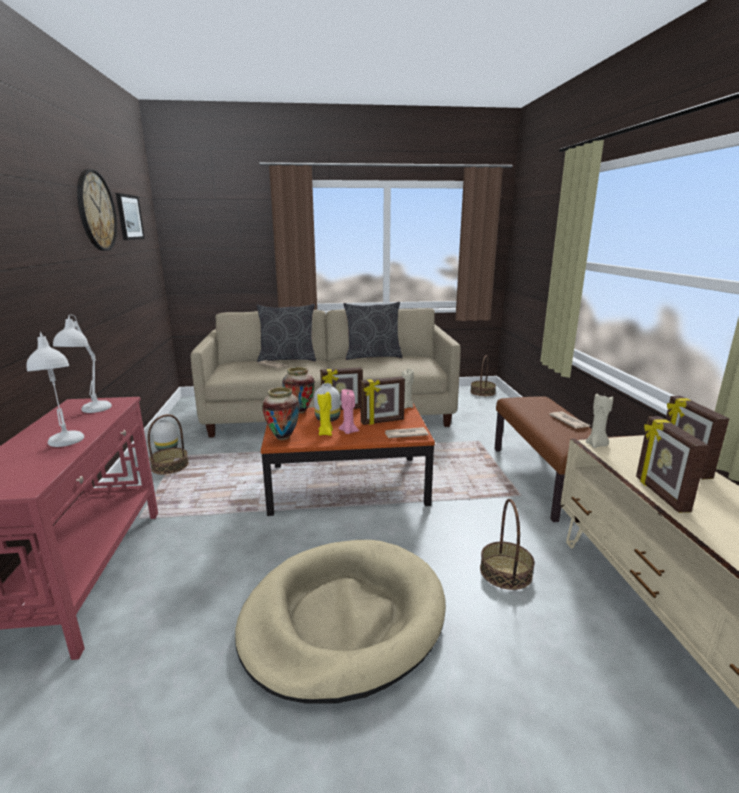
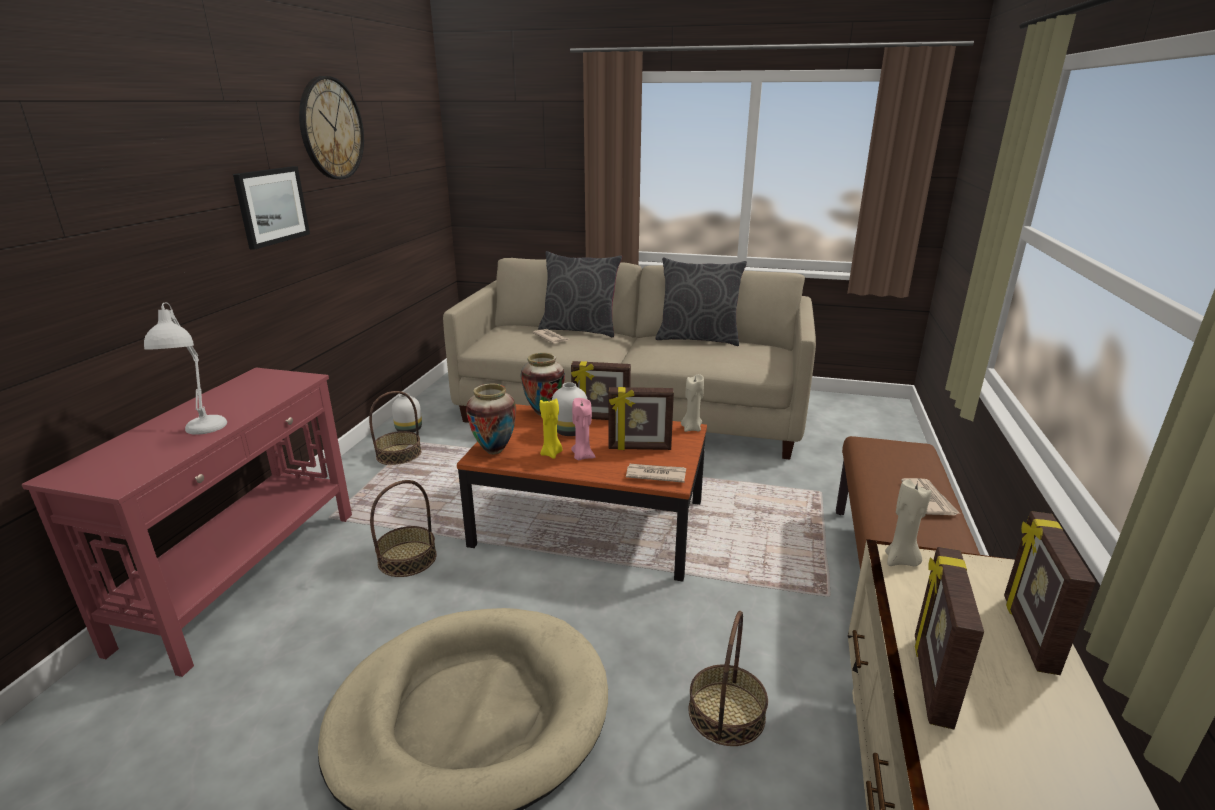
camera: 20 degrees right, 5 degrees up
white table lamp [53,315,112,413] -> none
picture [116,193,145,240] -> picture moved to [233,166,310,250]
basket [470,355,496,396] -> basket moved to [370,480,437,577]

